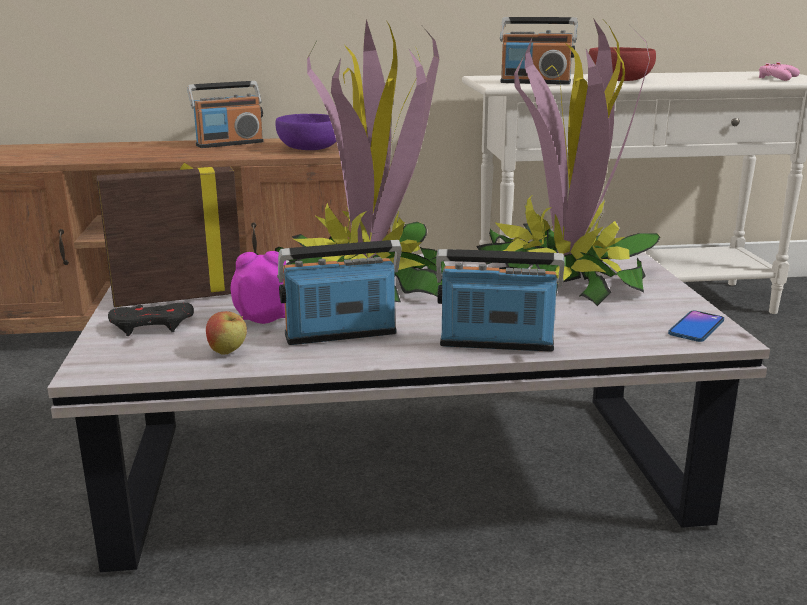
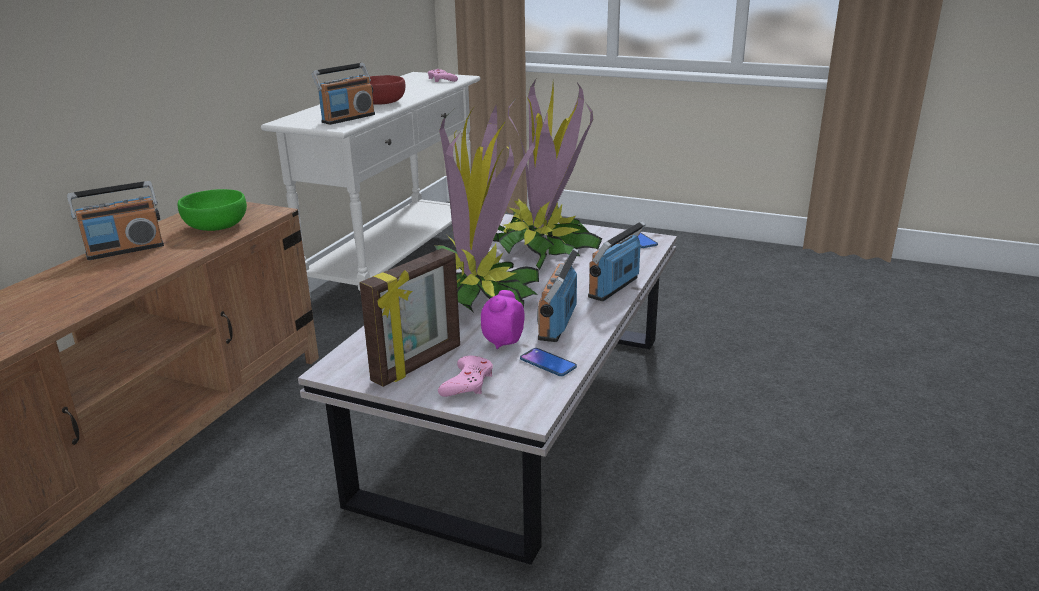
camera: 60 degrees left, 5 degrees up
picture frame [97,163,240,307] -> picture frame turned 150 degrees counterclockwise [359,248,460,387]
black game controller [108,302,194,336] -> pink game controller [438,356,493,397]
radio [187,81,264,148] -> radio turned 60 degrees clockwise [67,181,164,260]
apple [206,311,247,355] -> phone [520,348,577,376]
purple bowl [275,114,336,150] -> green bowl [178,189,247,231]

